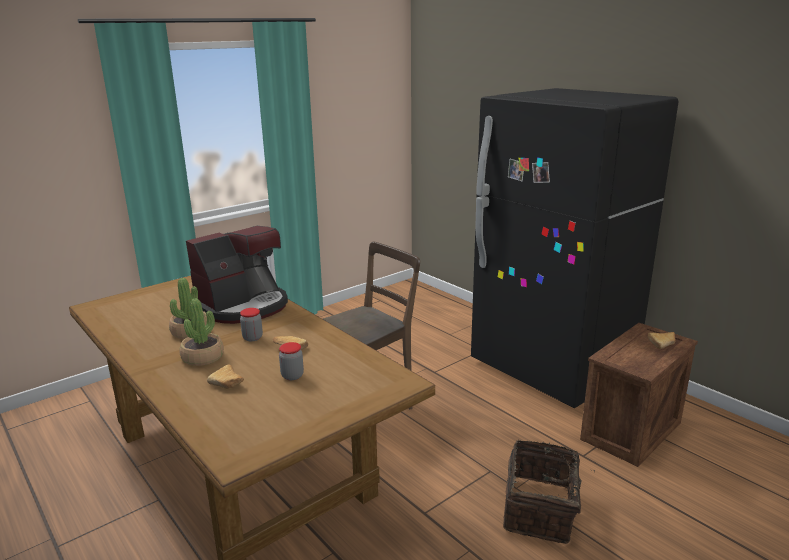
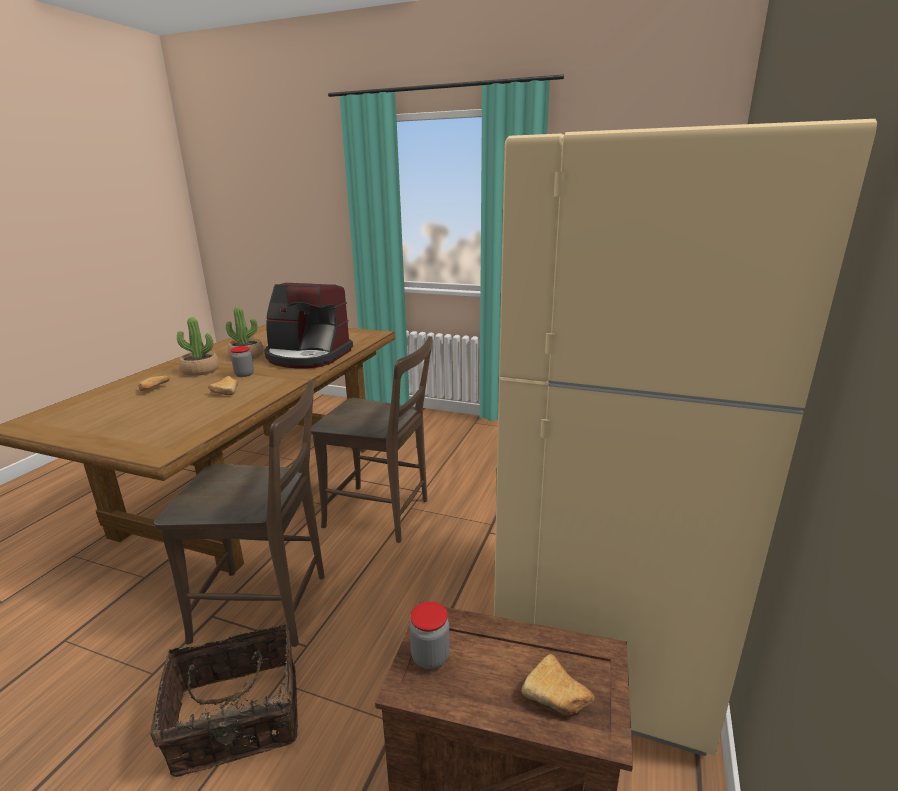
camera: 60 degrees right, 0 degrees up
jar [279,342,304,380] -> jar moved to [409,602,450,669]
black fridge [471,88,679,408] -> beige fridge [494,119,877,756]
none -> brown chair [154,380,325,647]

